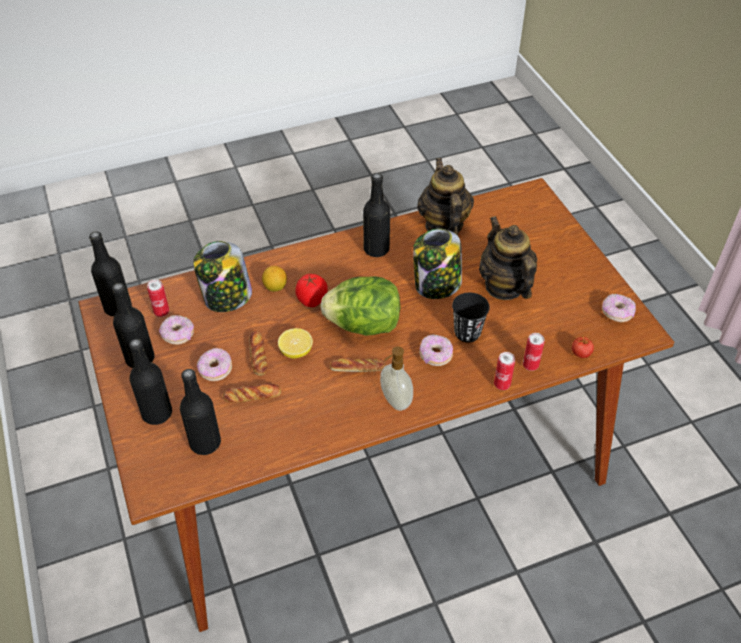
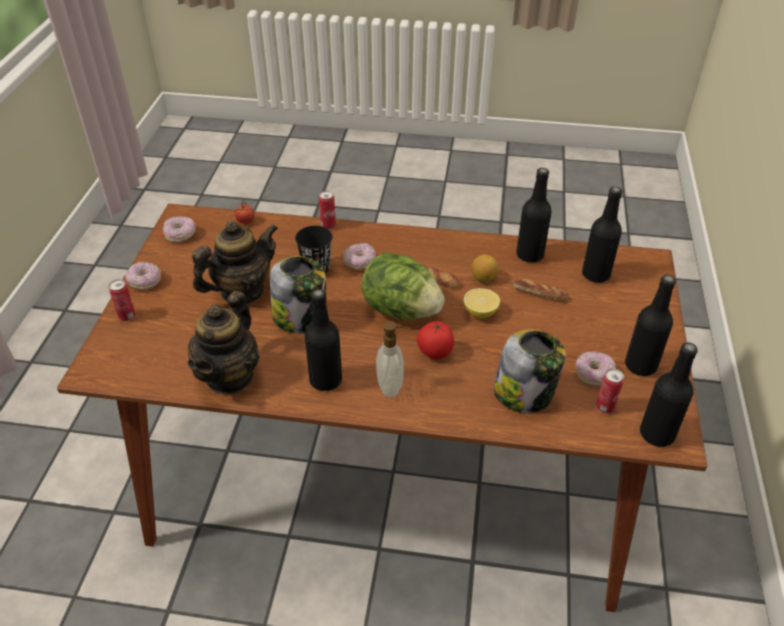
camera: 150 degrees left, 5 degrees down
black bottle [129,339,172,425] -> black bottle moved to [516,168,552,263]
donut [197,348,232,381] -> donut moved to [125,262,161,290]
bread [249,331,268,376] -> none
lemon [262,266,287,291] -> lemon moved to [471,254,498,282]
soap dispenser [380,346,413,411] -> soap dispenser moved to [376,321,407,397]
teapot [479,216,537,300] -> teapot turned 135 degrees counterclockwise [192,221,278,304]
can [523,333,545,371] -> can moved to [109,279,136,321]

